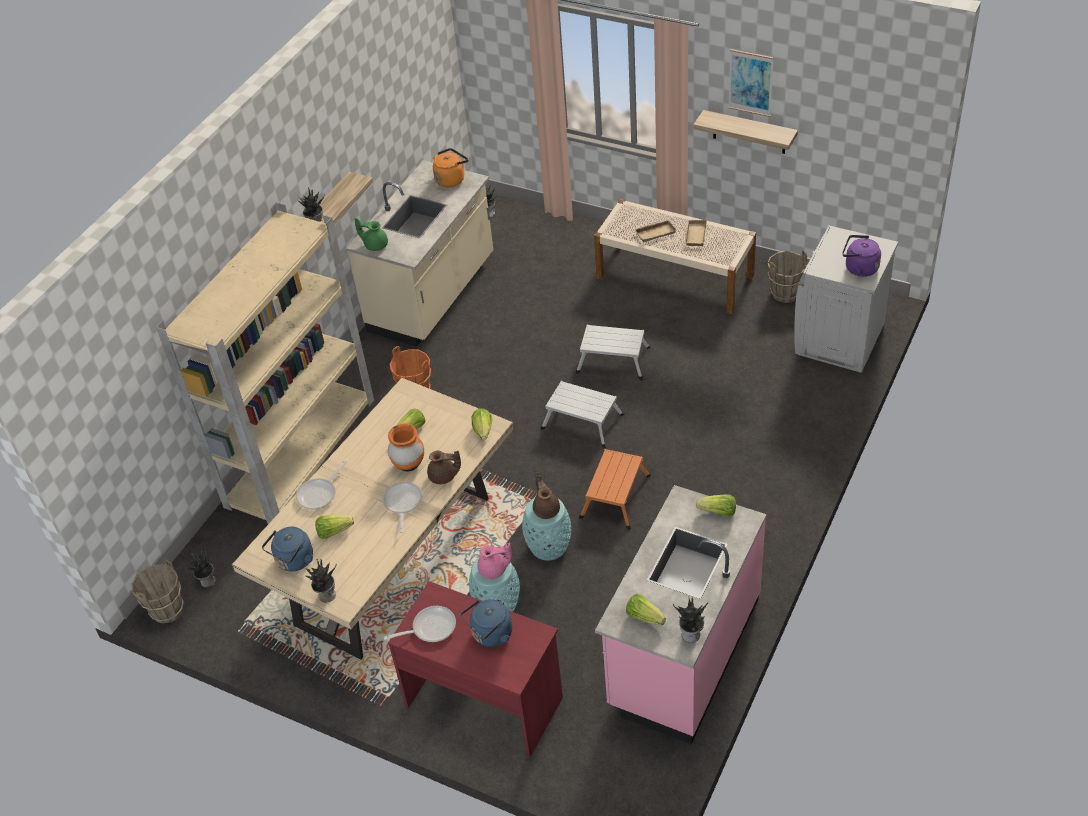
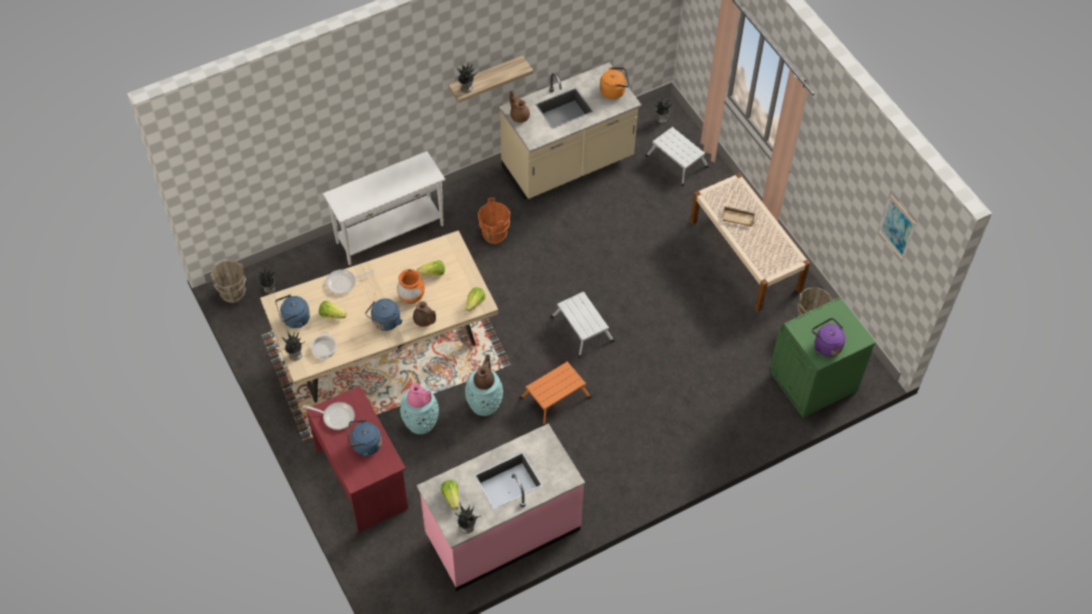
camera: 30 degrees right, 10 degrees up
beige bookcase [156,202,374,524] -> white console table [323,151,445,265]
green teapot [354,218,388,251] -> brown teapot [510,91,530,123]
frying pan [382,482,423,533] -> blue kettle [365,298,402,331]
white step ladder [575,325,651,381] -> white step ladder moved to [645,127,709,187]
beige tray [685,220,707,246] -> none
shelf [693,110,798,154] -> none
lettuce [696,494,736,517] -> none
picture [728,49,774,117] -> picture moved to [879,195,916,260]
white washing machine [794,225,898,373] -> green washing machine [770,297,876,418]
none -> cooking pot [311,332,337,360]

